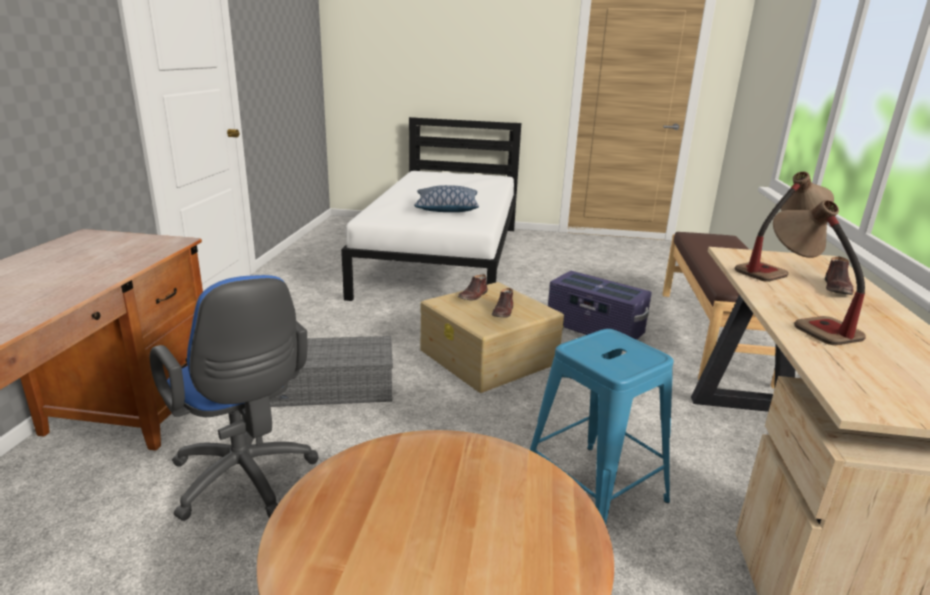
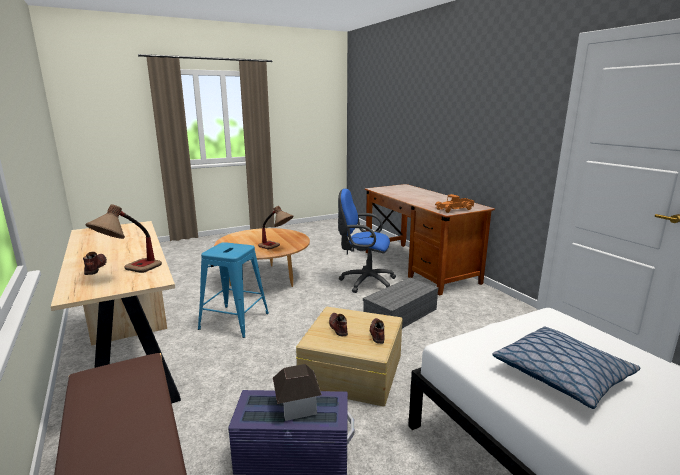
camera: 145 degrees right, 5 degrees down
table lamp [773,200,866,345] -> table lamp moved to [258,206,294,249]
none -> toy house [273,364,322,421]
none -> toy truck [435,194,474,213]

